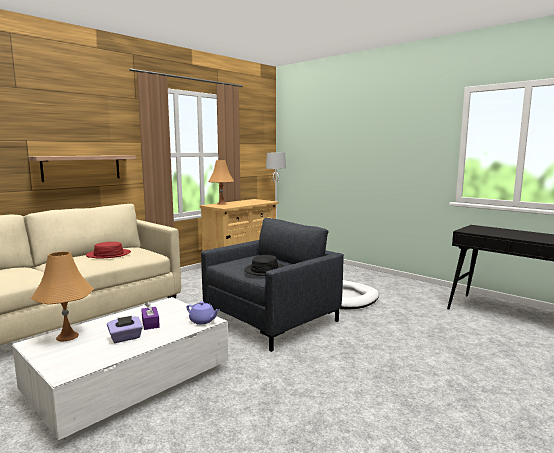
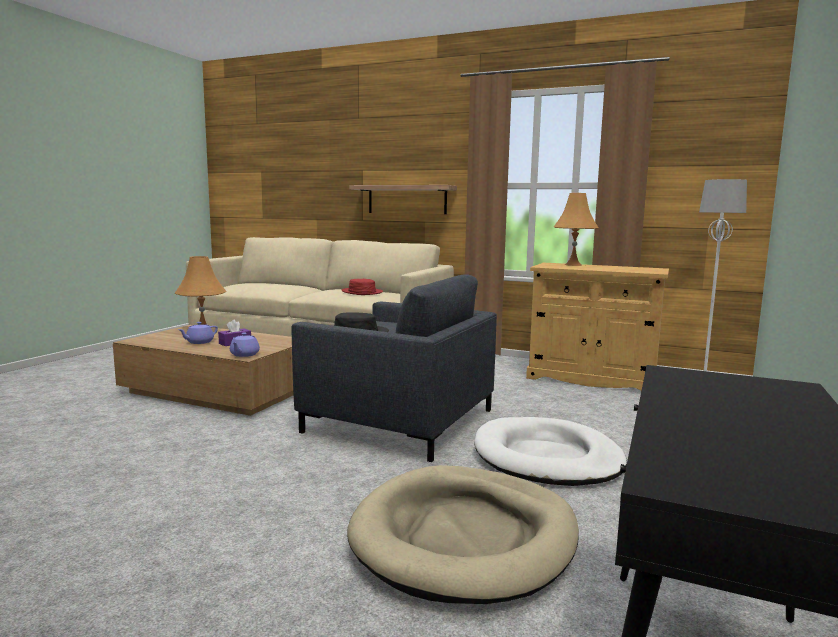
camera: 70 degrees right, 0 degrees up
white coffee table [12,297,228,440] -> brown coffee table [113,325,294,416]
purple tissue box [107,316,143,343] -> purple teapot [178,322,218,344]
none -> beige dog bed [347,465,579,604]

